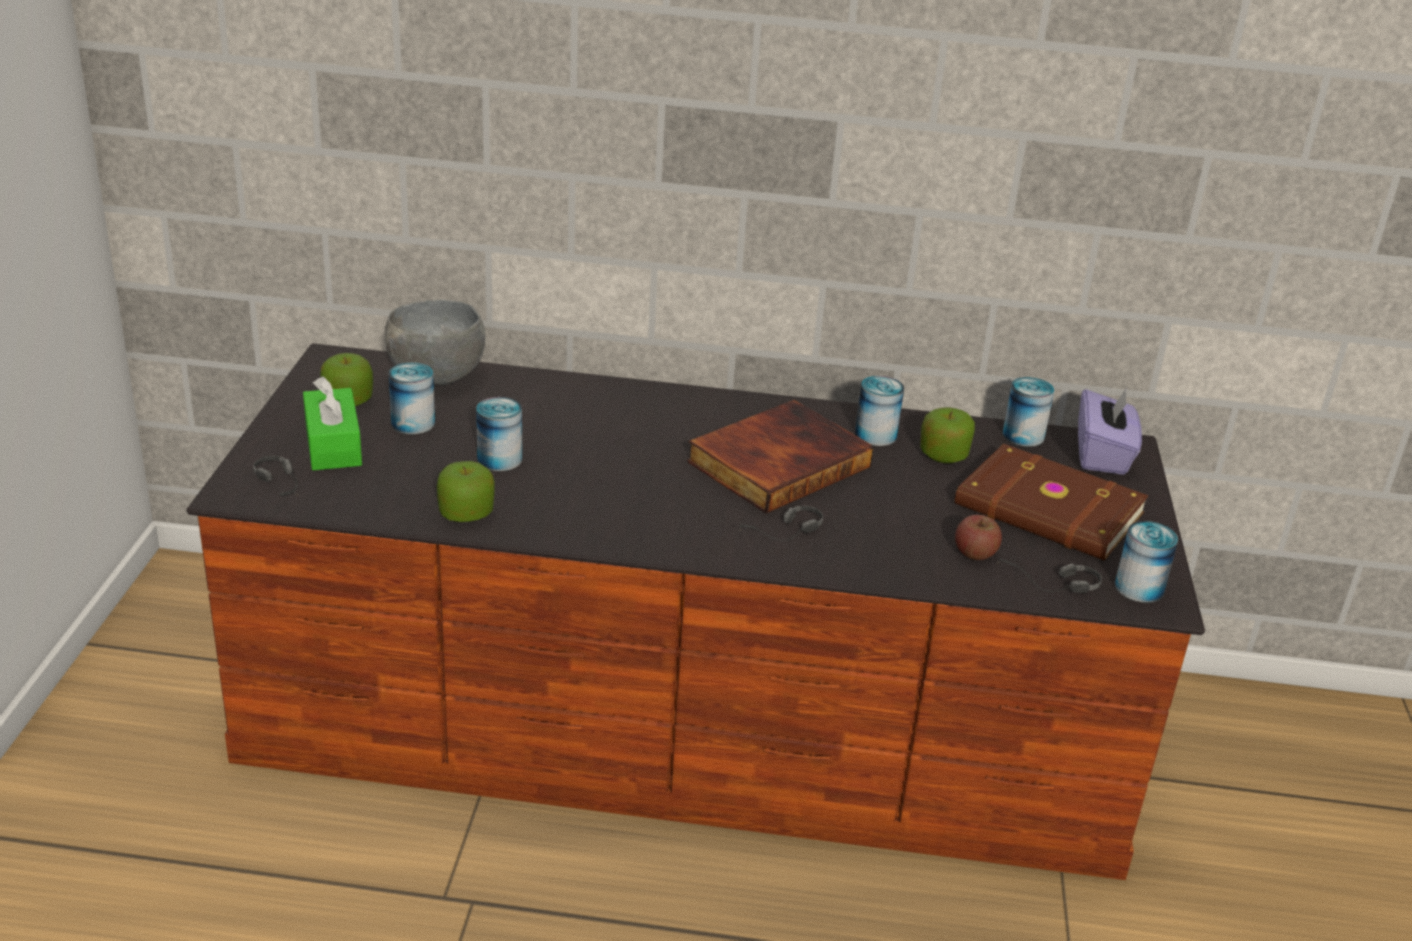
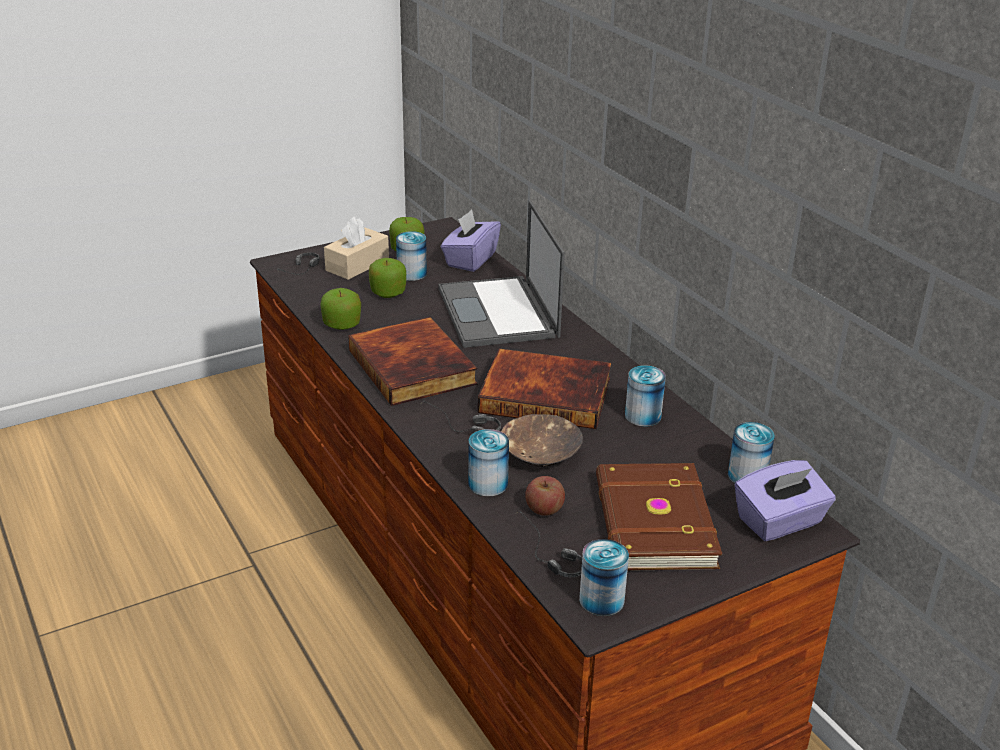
camera: 55 degrees right, 0 degrees up
green tissue box [303,376,362,470] -> beige tissue box [324,216,389,280]
grey bowl [385,300,486,385] -> purple tissue box [441,210,501,272]
can [476,397,522,471] -> can moved to [468,429,509,496]
apple [920,407,975,463] -> apple moved to [369,258,406,298]
none -> book [348,317,477,406]
none -> laptop [438,200,565,348]
none -> brown bowl [501,414,583,467]

